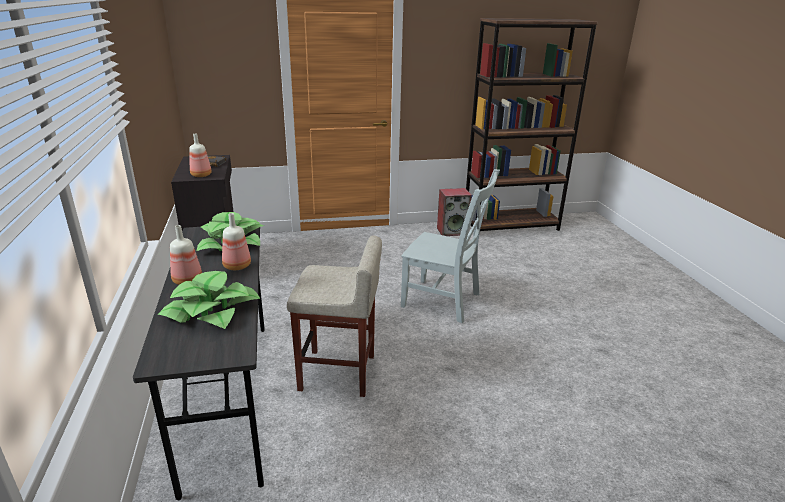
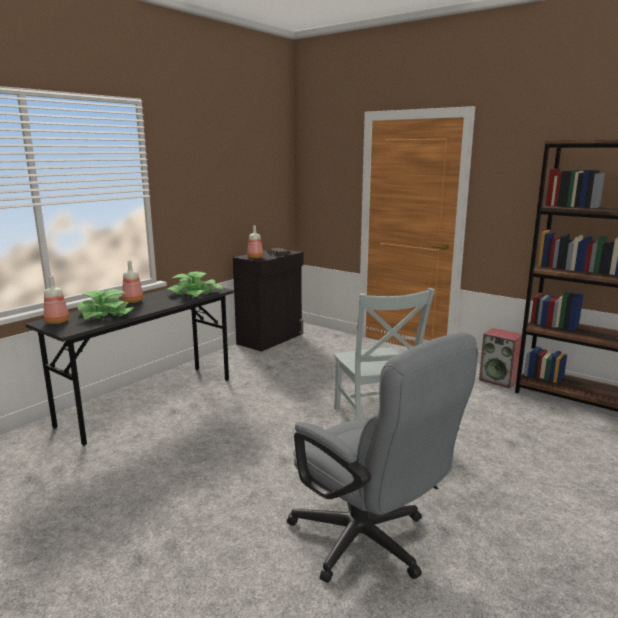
camera: 50 degrees right, 10 degrees down
bottle [222,213,251,270] -> bottle moved to [44,276,69,324]
beige stool [287,236,382,397] -> none
none -> grey office chair [287,332,478,583]

